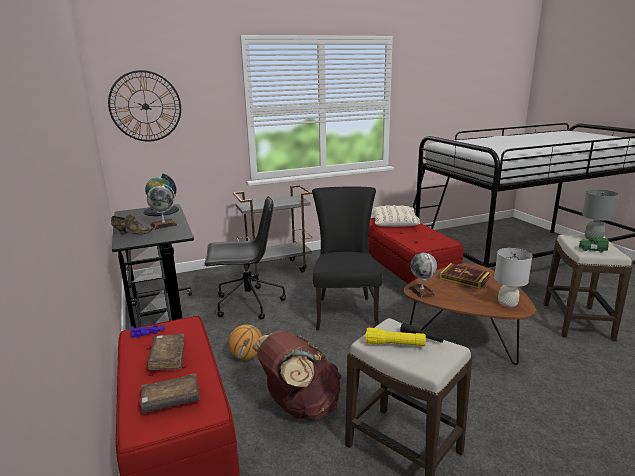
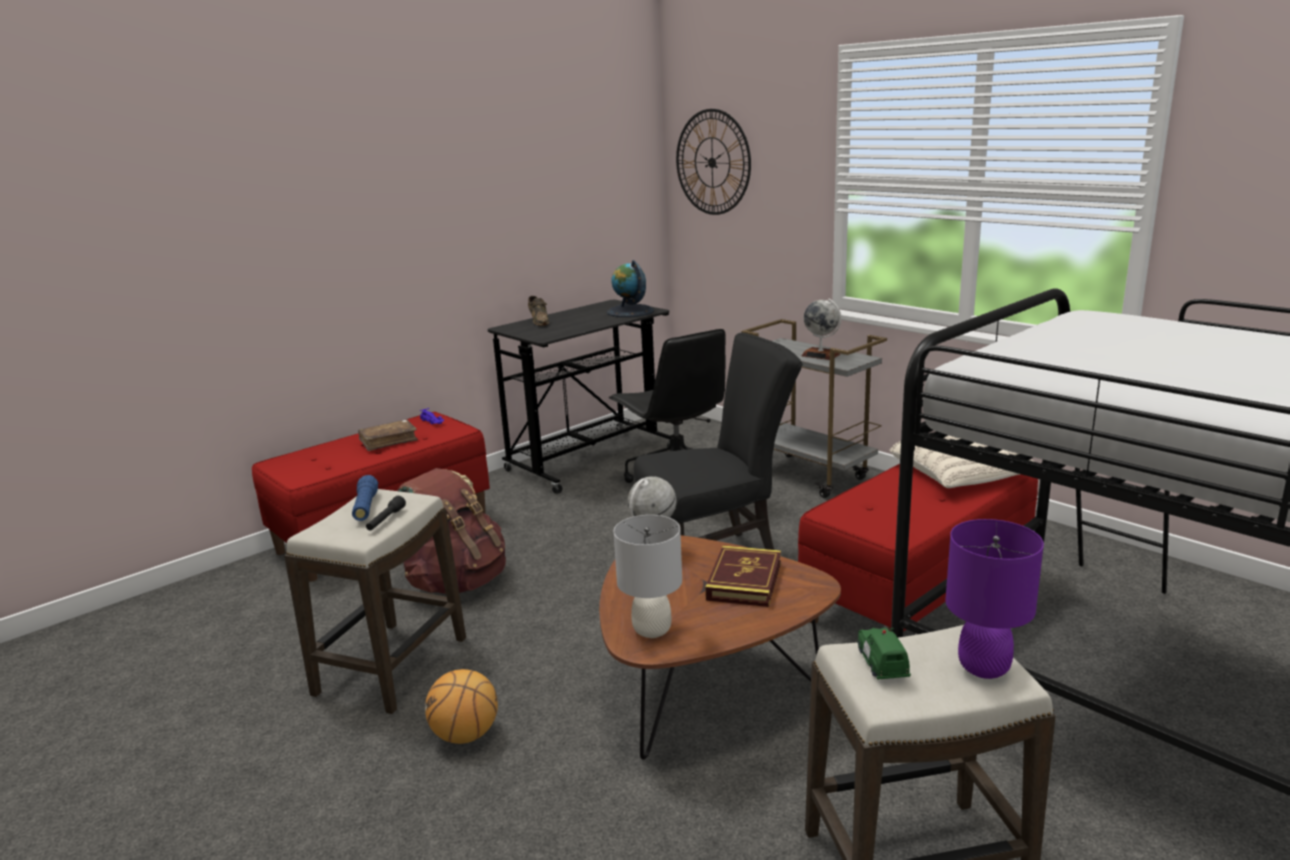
camera: 70 degrees right, 0 degrees up
brown book [140,373,200,414] -> none
globe [147,184,178,230] -> globe moved to [801,299,841,360]
basketball [228,324,262,360] -> basketball moved to [425,669,498,744]
yellow flashlight [365,328,426,346] -> blue flashlight [352,475,378,521]
grey table lamp [582,189,619,240] -> purple table lamp [945,519,1044,679]

